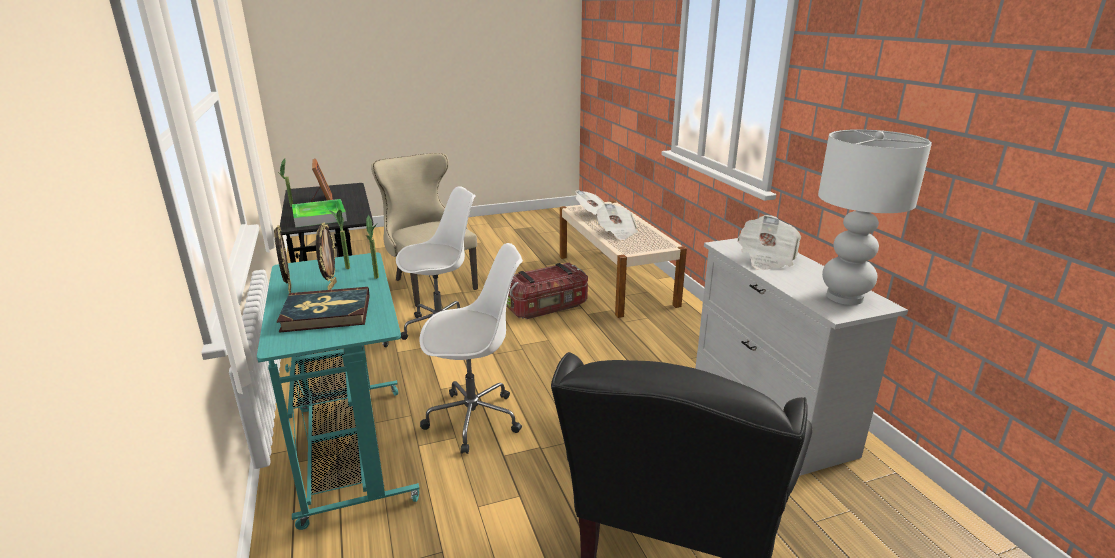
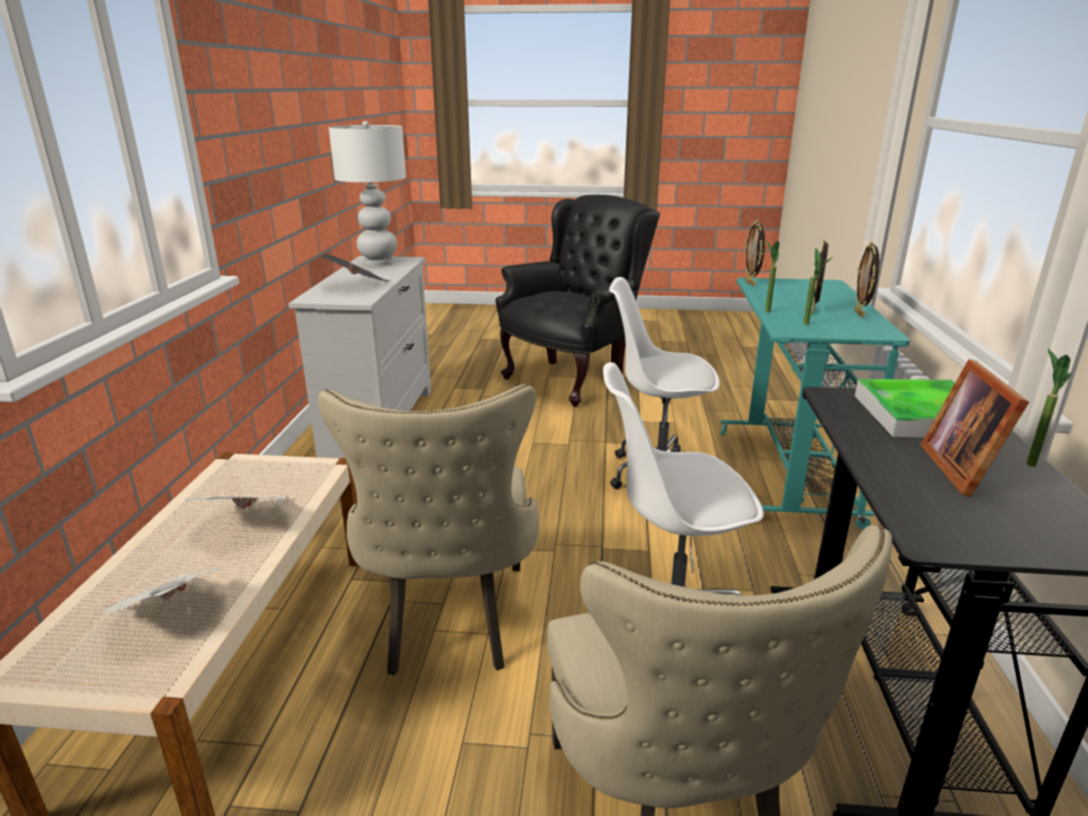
camera: 155 degrees left, 0 degrees up
book [277,287,370,333] -> none
storage box [506,263,588,319] -> beige chair [318,384,539,676]
none -> picture frame [745,220,765,286]

